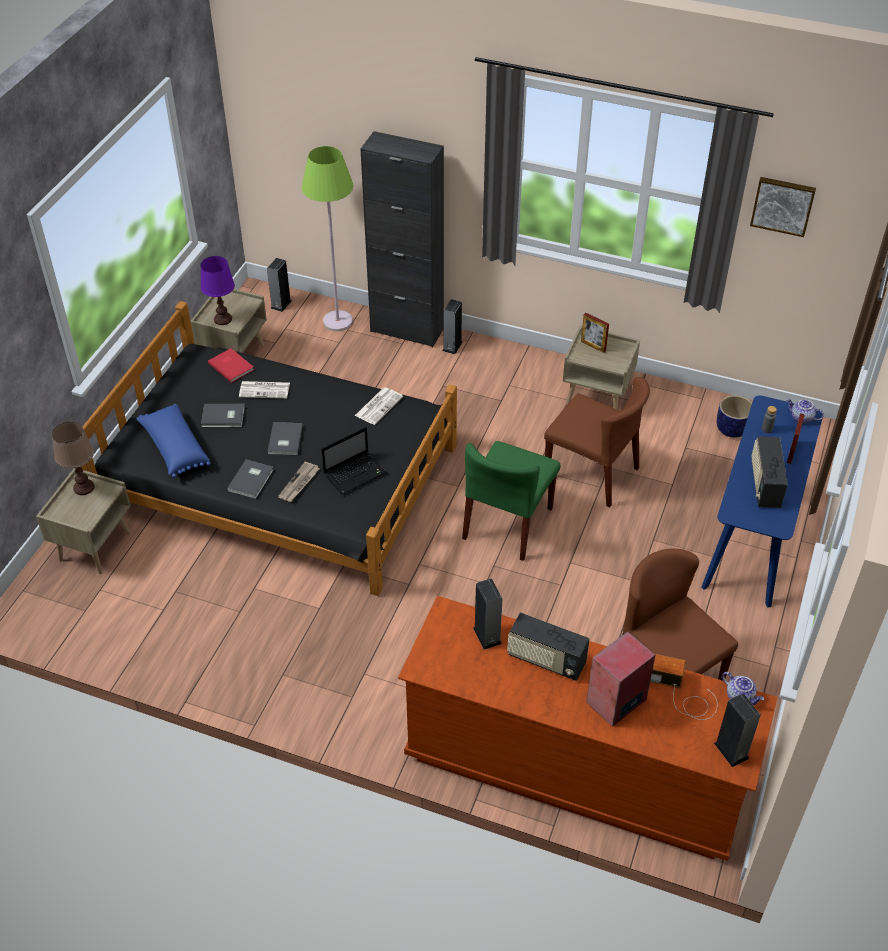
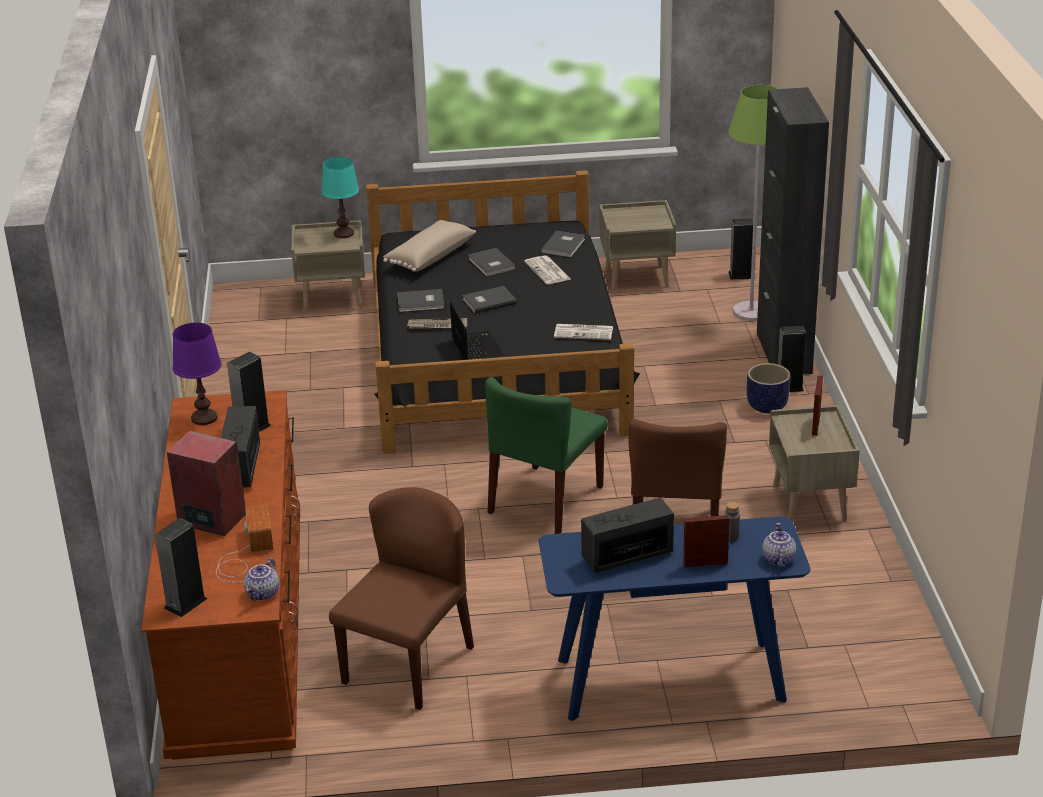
camera: 65 degrees right, 15 degrees down
brown table lamp [52,421,94,495] -> turquoise table lamp [321,157,359,238]
blue pillow [136,404,210,478] -> beige pillow [383,220,476,272]
purple table lamp [200,256,235,325] -> purple table lamp moved to [173,323,222,425]
red book [208,348,254,383] -> grey book [541,231,585,258]
laptop [321,427,387,495] -> laptop turned 135 degrees counterclockwise [450,302,505,360]
green chair [462,441,561,561] -> green chair turned 60 degrees counterclockwise [485,377,608,534]
planter [717,395,752,438] -> planter moved to [747,363,790,413]
picture [750,177,816,237] -> none

